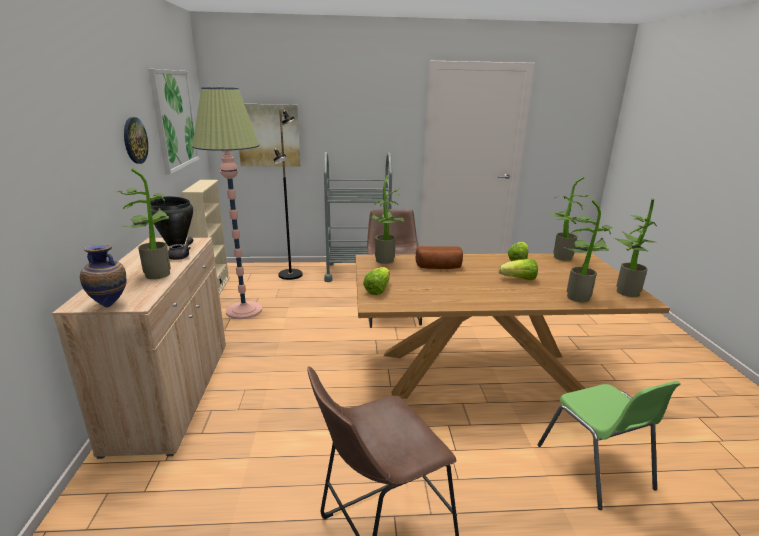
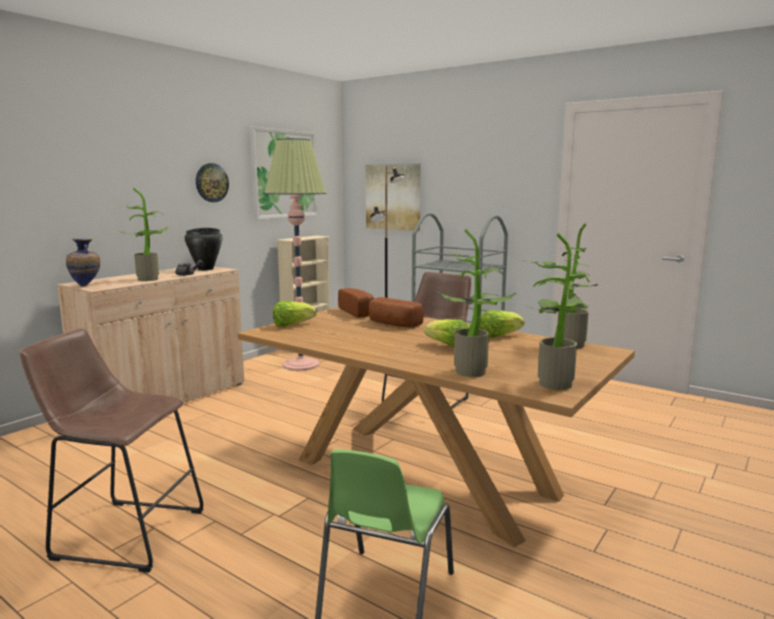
camera: 40 degrees right, 10 degrees down
potted plant [371,175,405,264] -> bread [338,288,375,318]

